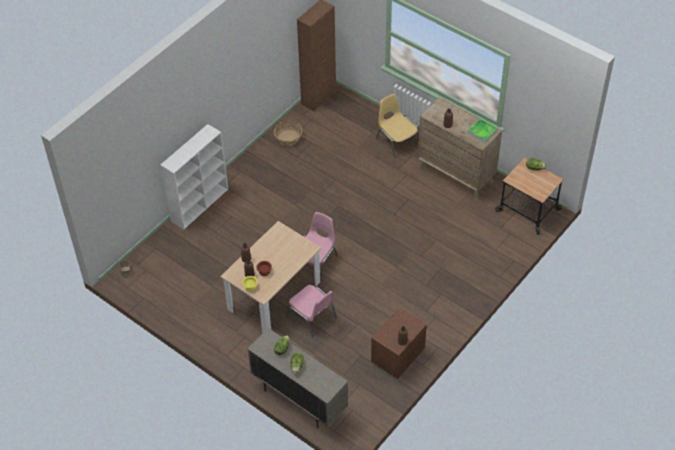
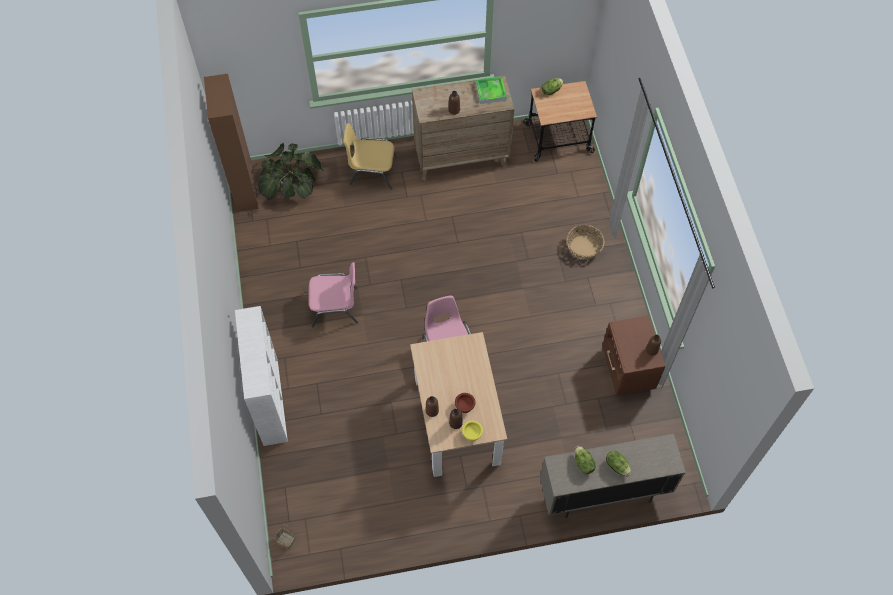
camera: 50 degrees left, 10 degrees up
basket [274,121,302,146] -> basket moved to [567,225,605,260]
pink chair [286,285,337,338] -> pink chair moved to [309,262,358,328]
none -> potted plant [258,142,324,201]

